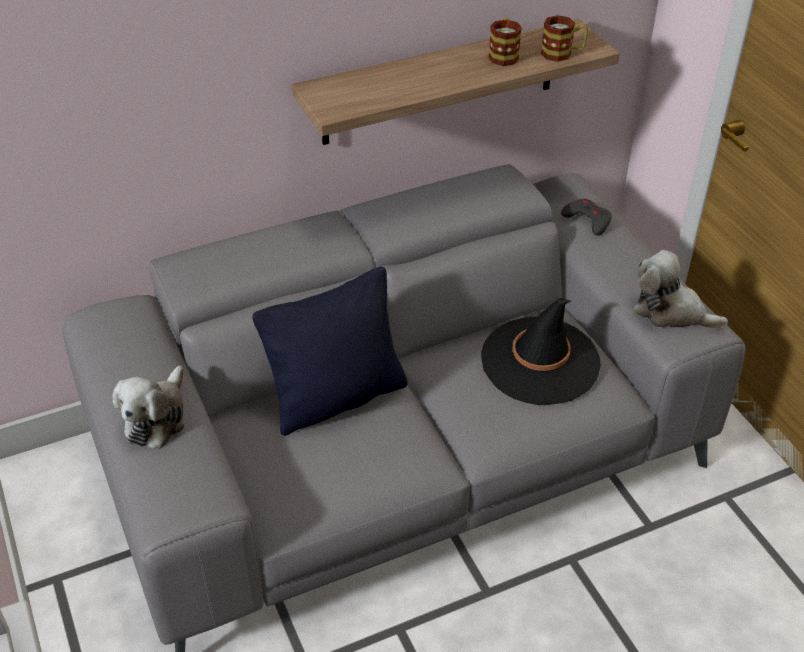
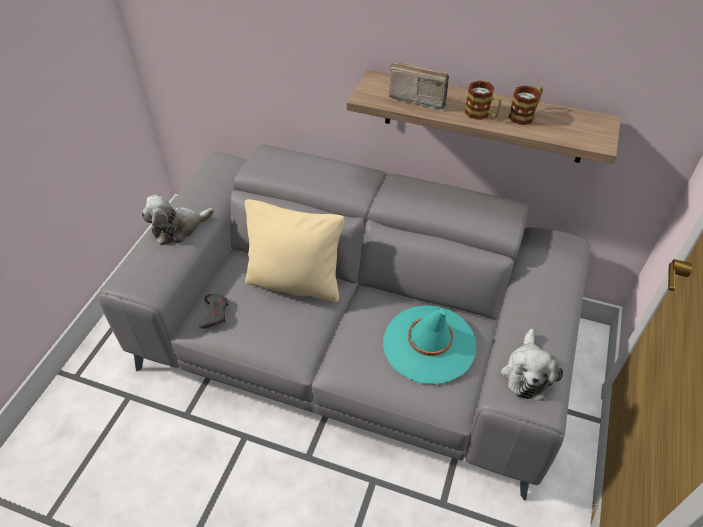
camera: 45 degrees right, 5 degrees up
black pillow [252,267,408,436] -> beige pillow [245,199,344,303]
black hat [481,298,601,405] -> turquoise hat [383,305,476,384]
mug [541,15,588,62] -> mug moved to [465,80,502,120]
grey game controller [561,199,612,236] -> grey game controller moved to [199,294,228,329]
plush toy [633,250,728,329] -> plush toy turned 150 degrees counterclockwise [501,329,563,401]
none -> radio [389,62,449,109]

